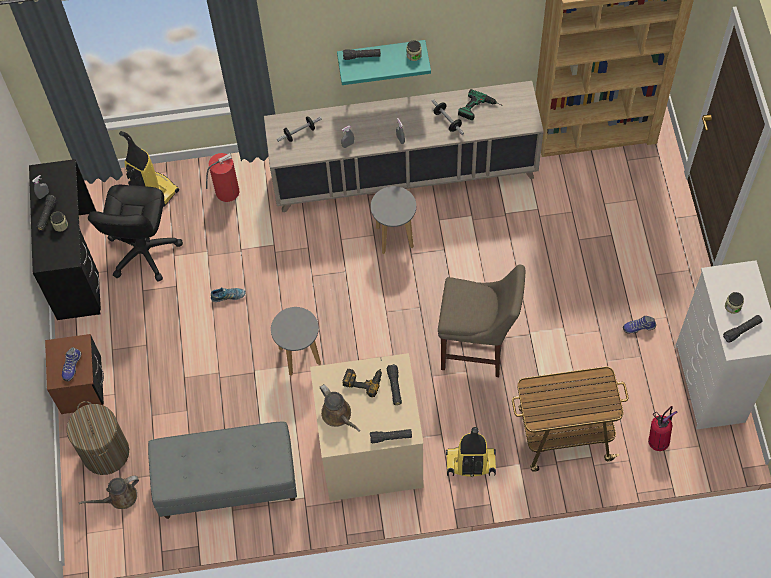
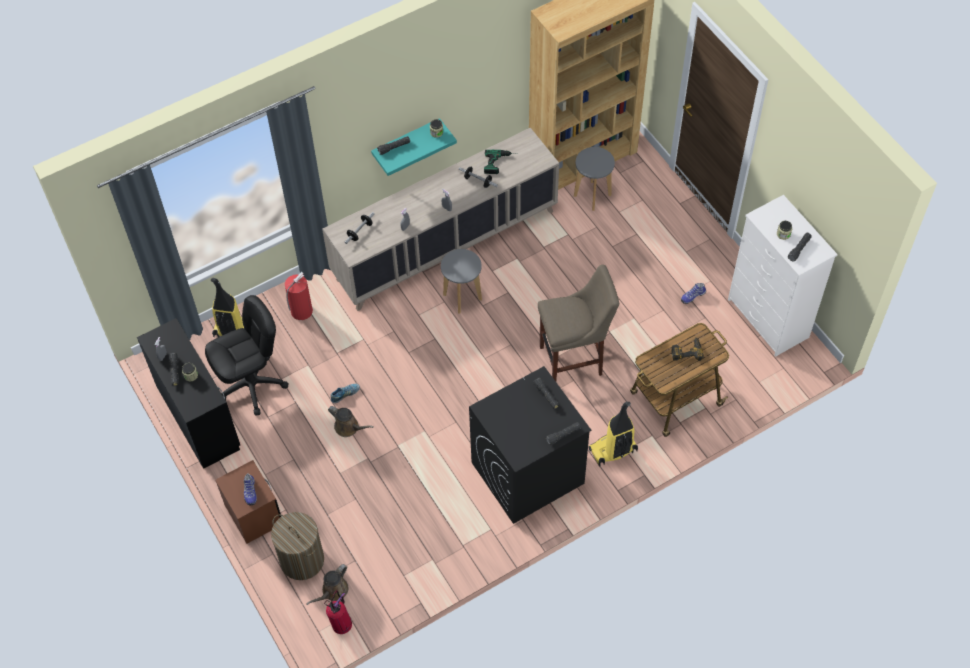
camera: 25 degrees left, 5 degrees down
black office chair [88,185,183,282] -> black office chair turned 105 degrees counterclockwise [205,295,289,416]
grey bench [148,421,297,519] -> none
grey stool [271,307,321,376] -> grey stool moved to [574,147,615,211]
beige washing machine [310,353,424,501] -> black washing machine [469,366,591,524]
brown watering can [319,384,360,432] -> brown watering can moved to [328,406,374,437]
power drill [343,369,382,397] -> power drill moved to [671,338,704,361]
fire extinguisher [648,406,678,451] -> fire extinguisher moved to [324,590,352,634]

